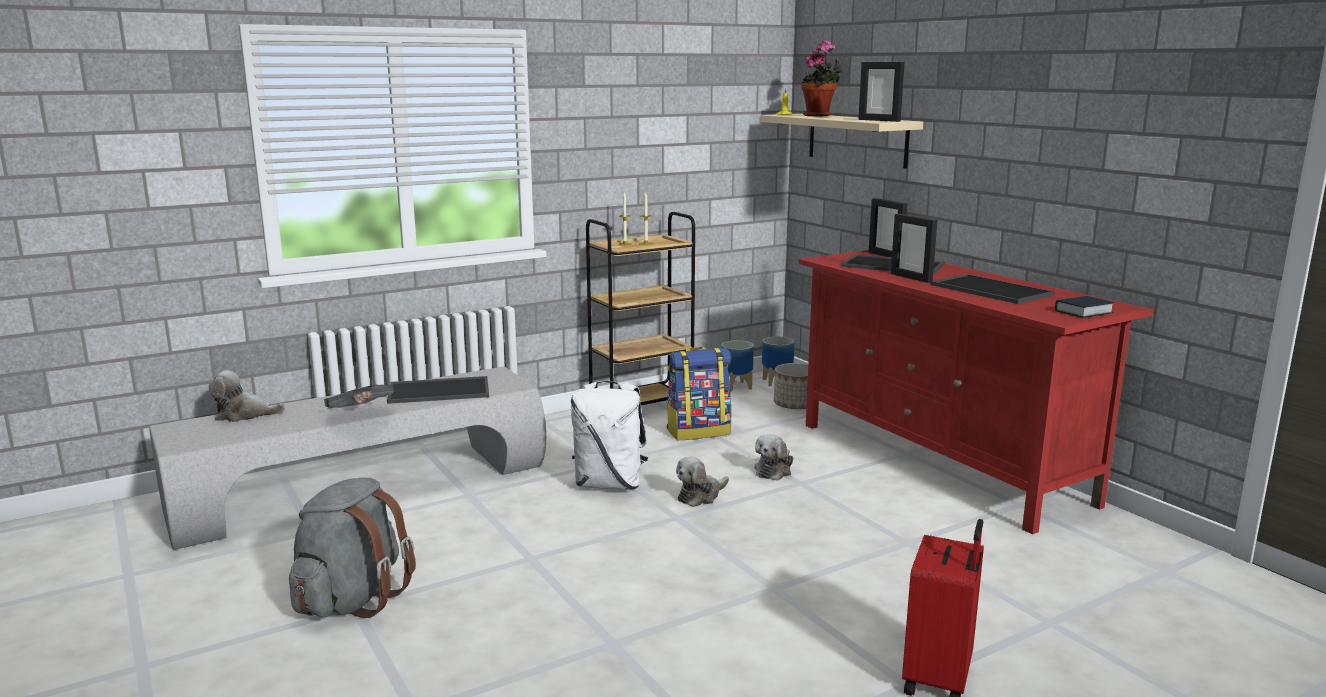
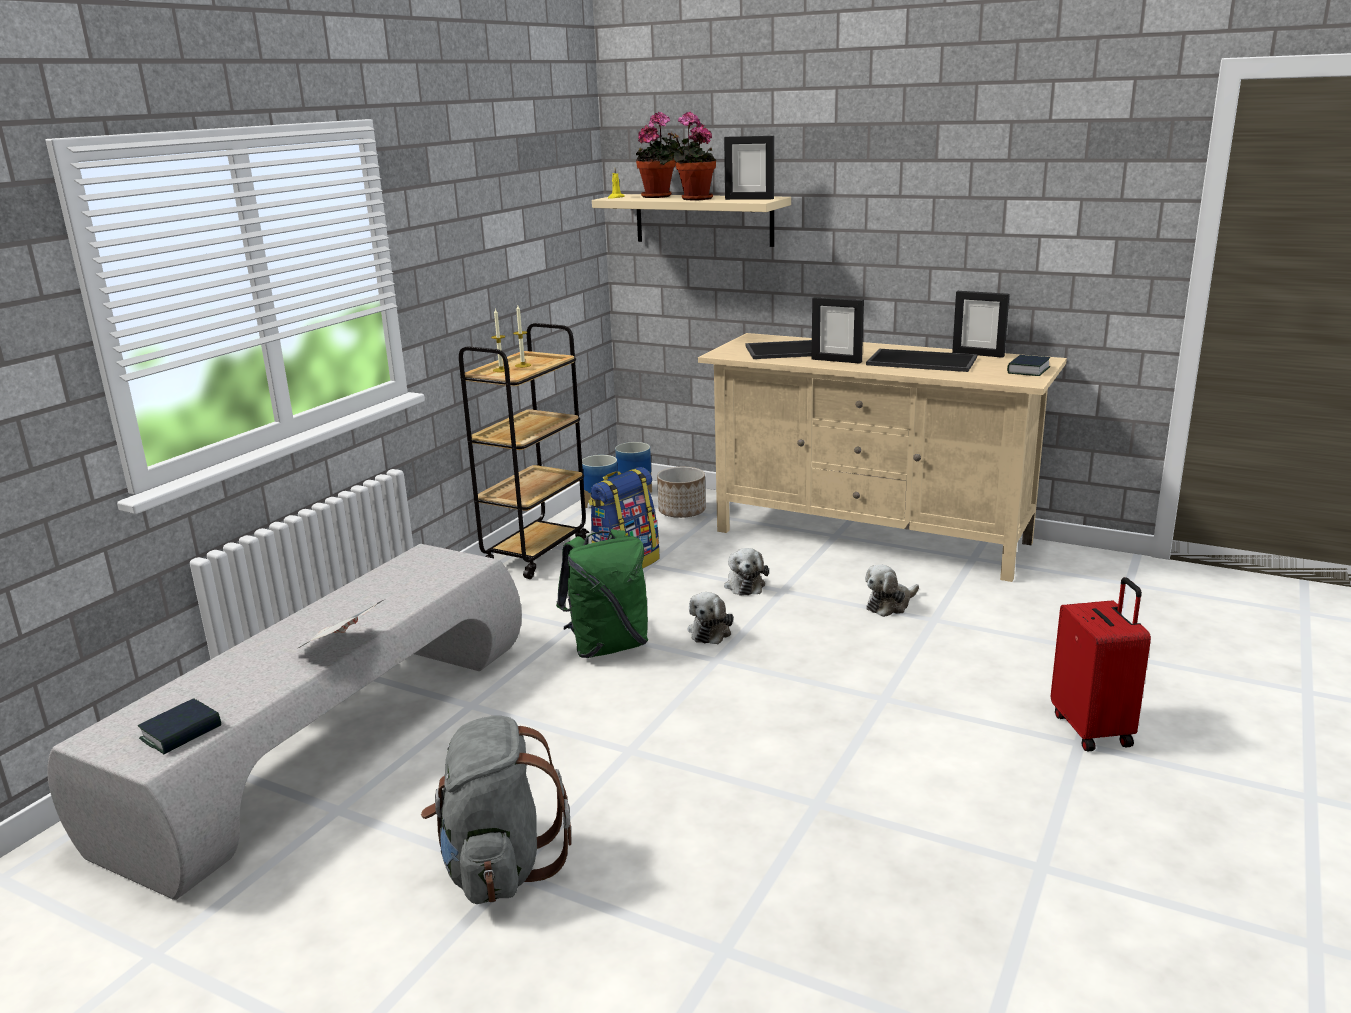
camera: 30 degrees left, 5 degrees up
plush toy [209,370,285,422] -> plush toy moved to [865,564,919,617]
tray [387,376,489,404] -> none
white backpack [571,381,648,490] -> green backpack [556,529,648,658]
red dresser [799,250,1154,535] -> beige dresser [698,333,1067,582]
picture frame [868,198,907,257] -> picture frame moved to [952,291,1010,358]
none -> book [138,698,221,754]
none -> potted plant [669,112,716,201]

